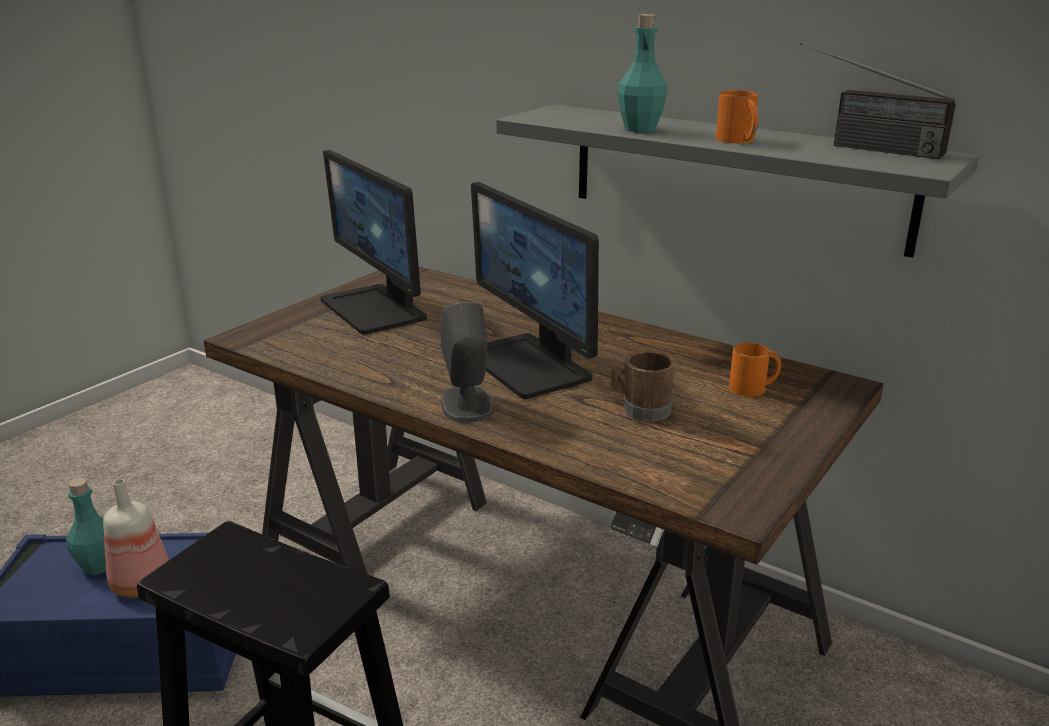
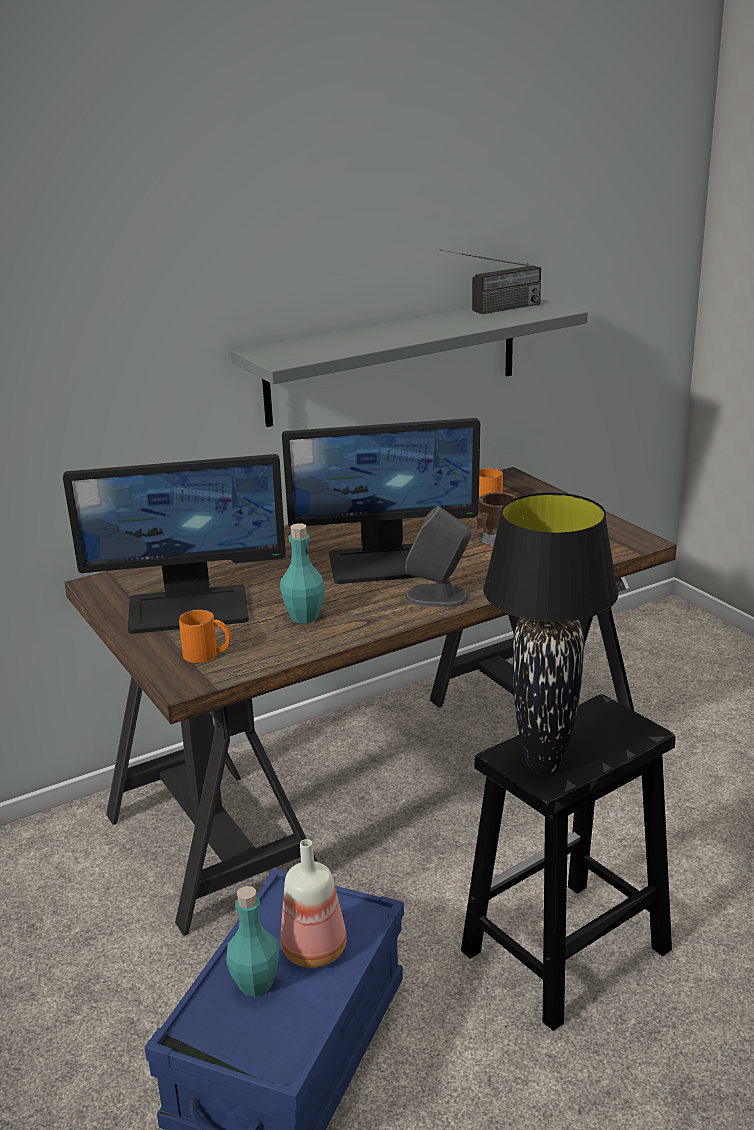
camera: 65 degrees left, 0 degrees up
turquoise bottle [618,14,667,132] -> turquoise bottle moved to [280,523,325,623]
orange mug [716,90,758,143] -> orange mug moved to [179,610,231,663]
none -> black table lamp [483,493,619,774]

